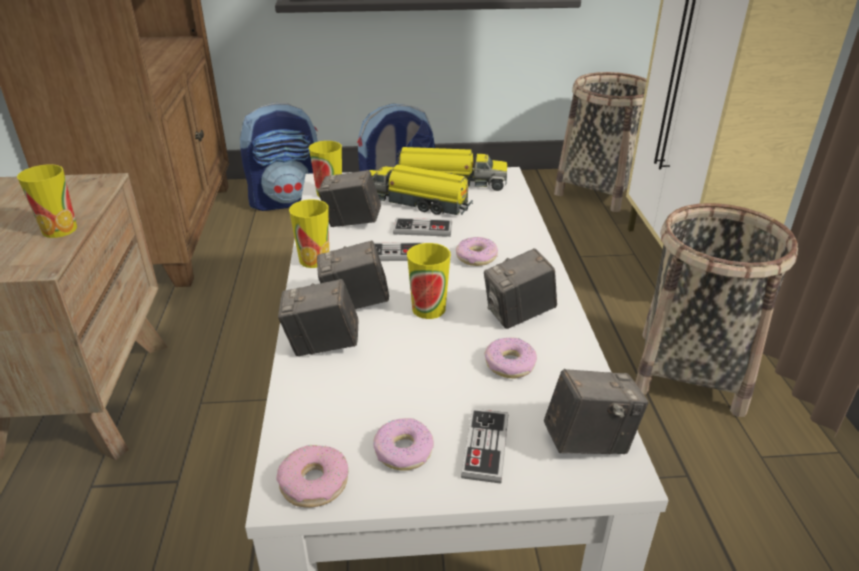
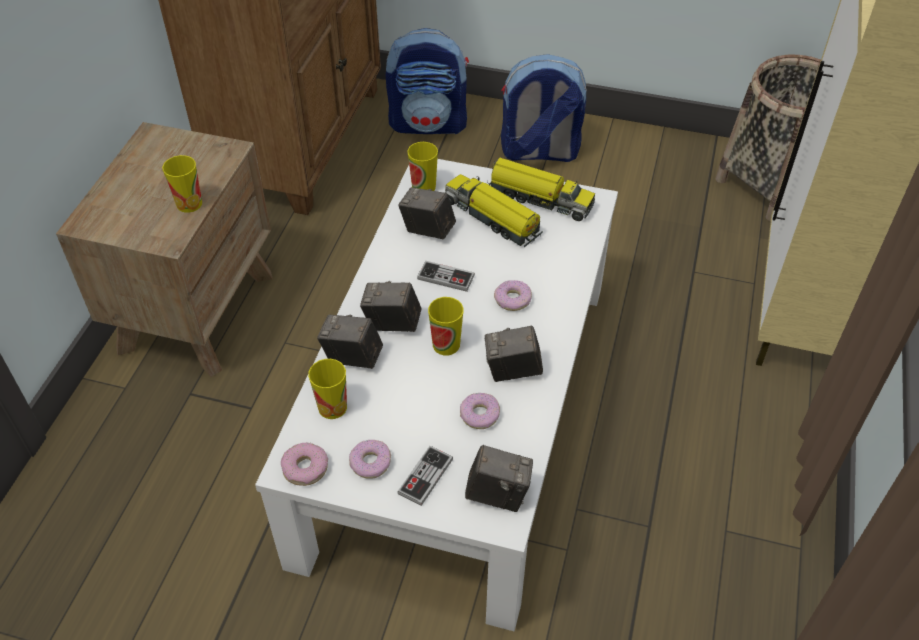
camera: 20 degrees right, 15 degrees up
cup [289,199,329,268] -> cup moved to [308,359,347,419]
game controller [393,218,452,237] -> none
basket [635,203,798,417] -> none

